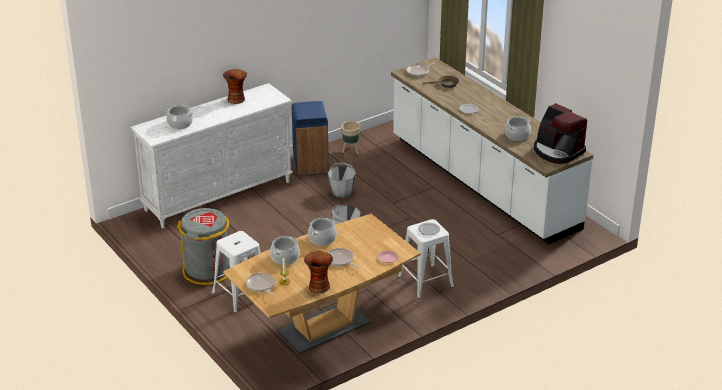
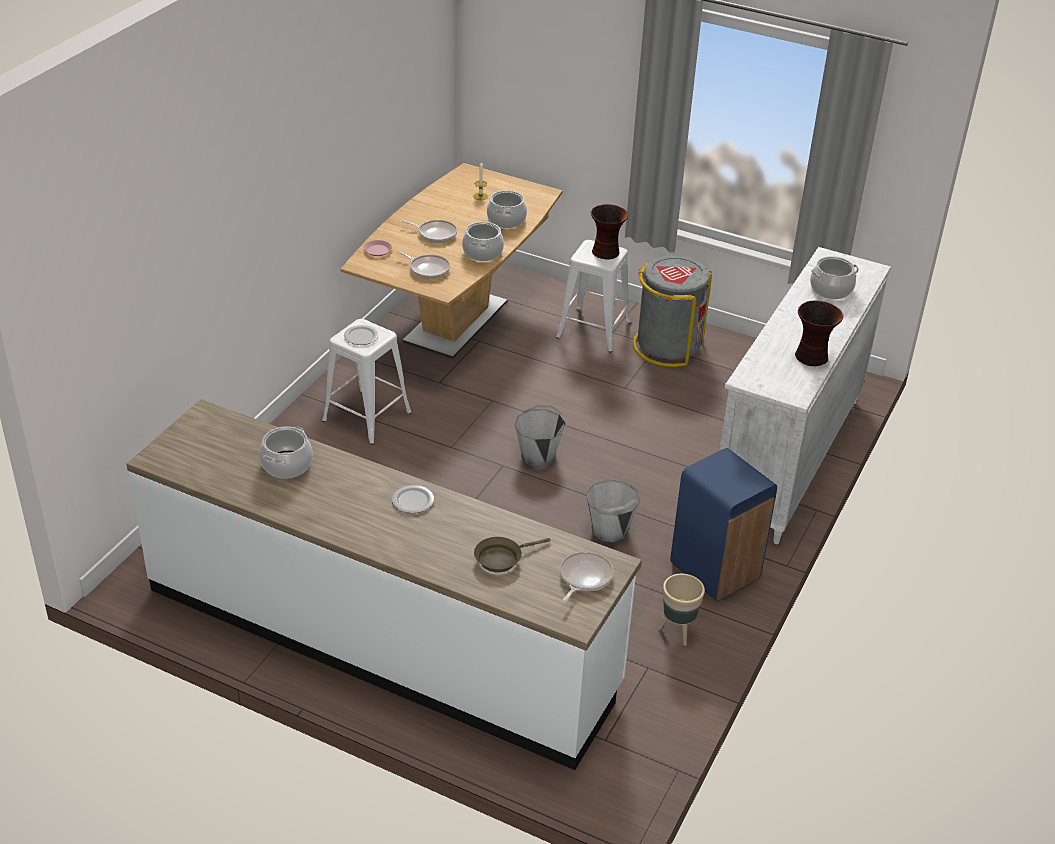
camera: 150 degrees right, 5 degrees up
frying pan [246,273,275,297] -> frying pan moved to [397,251,450,279]
vase [304,251,333,293] -> vase moved to [591,204,628,260]
coffee machine [534,103,587,164] -> none

